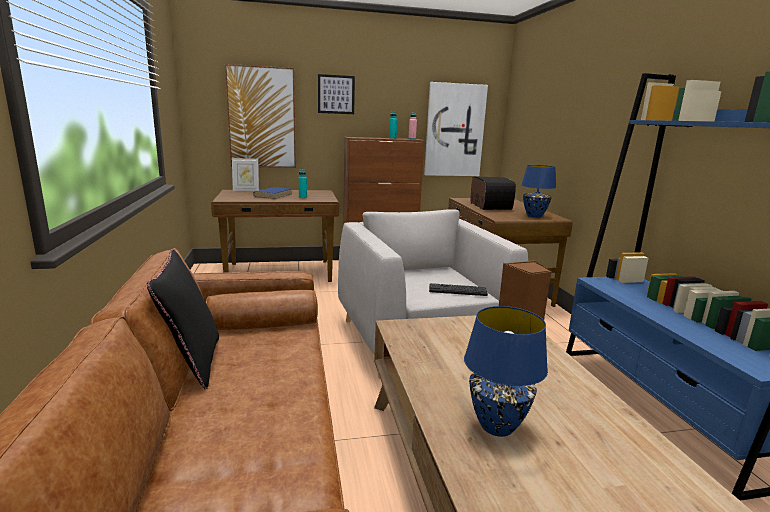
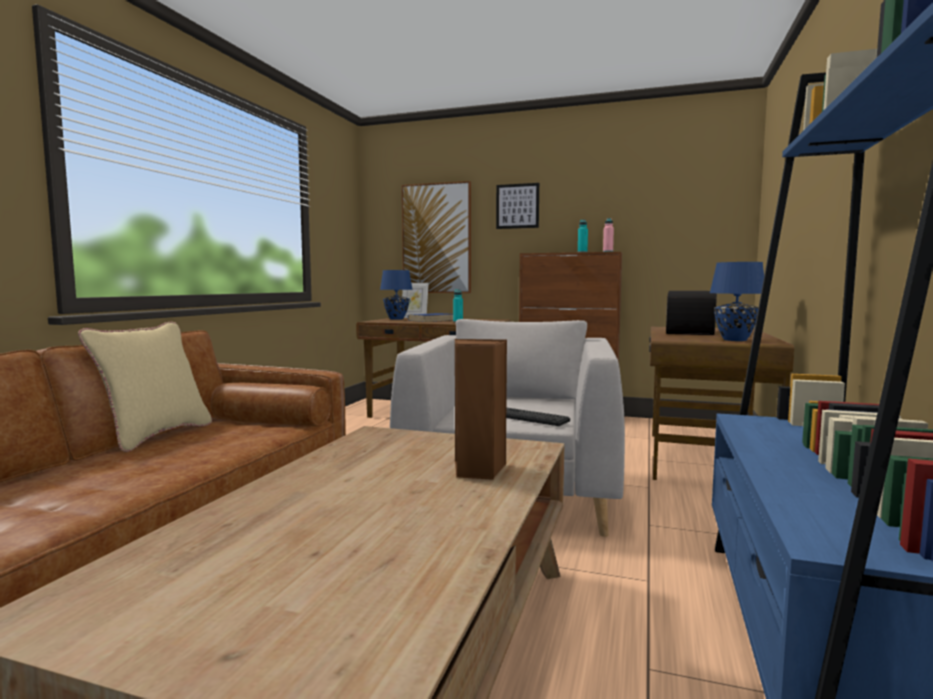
camera: 30 degrees right, 10 degrees down
black pillow [147,249,219,389] -> beige pillow [78,321,212,452]
picture [424,82,488,176] -> none
blue table lamp [464,306,548,437] -> blue table lamp moved to [380,270,413,320]

